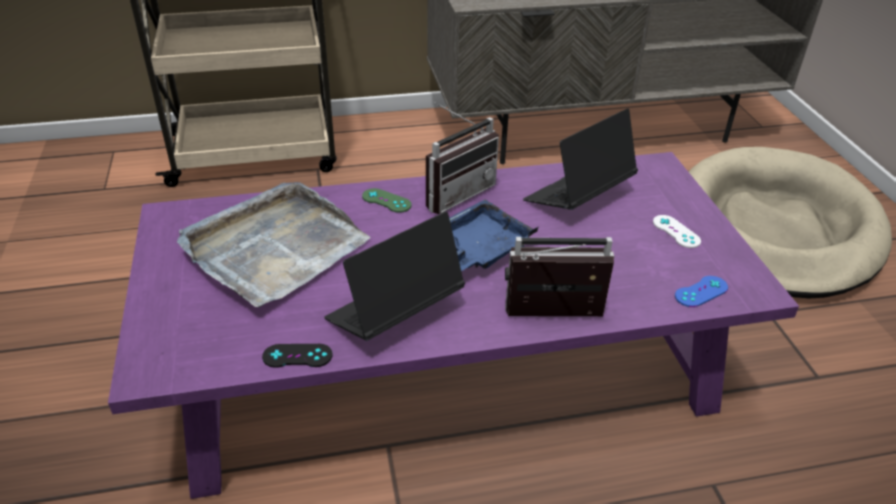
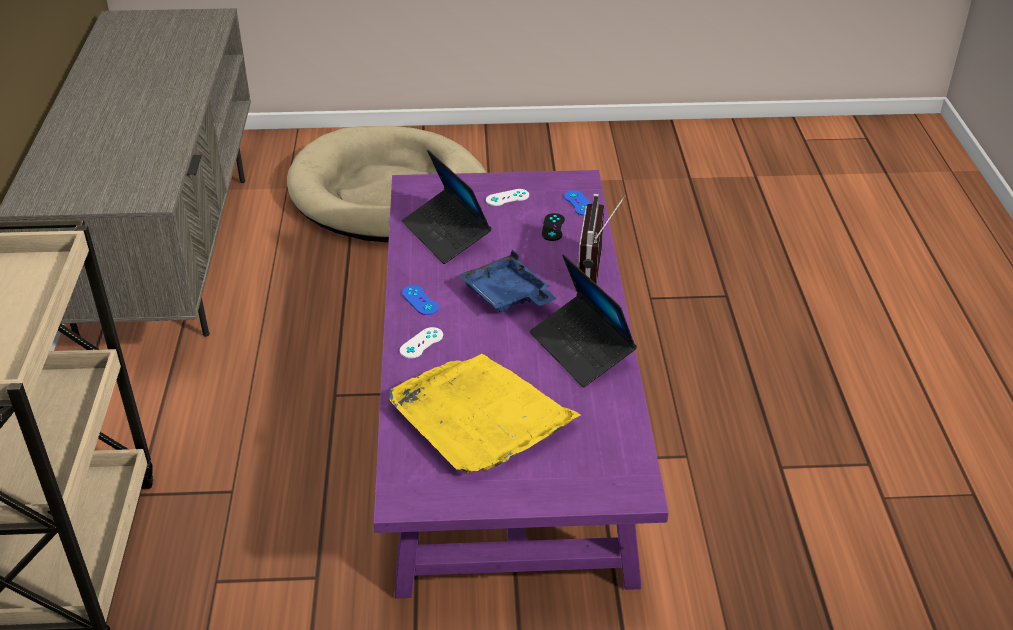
camera: 80 degrees left, 0 degrees up
grey tray [177,182,370,307] -> yellow tray [390,354,581,473]
black game controller [262,344,333,368] -> black game controller moved to [542,213,565,241]
green game controller [362,188,412,213] -> white game controller [399,327,443,358]
radio [426,102,499,214] -> blue game controller [402,285,439,315]

